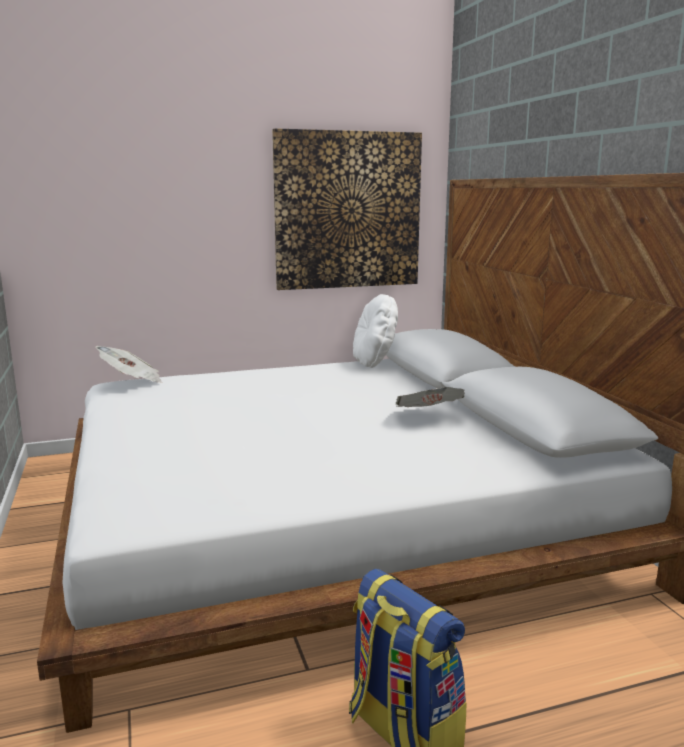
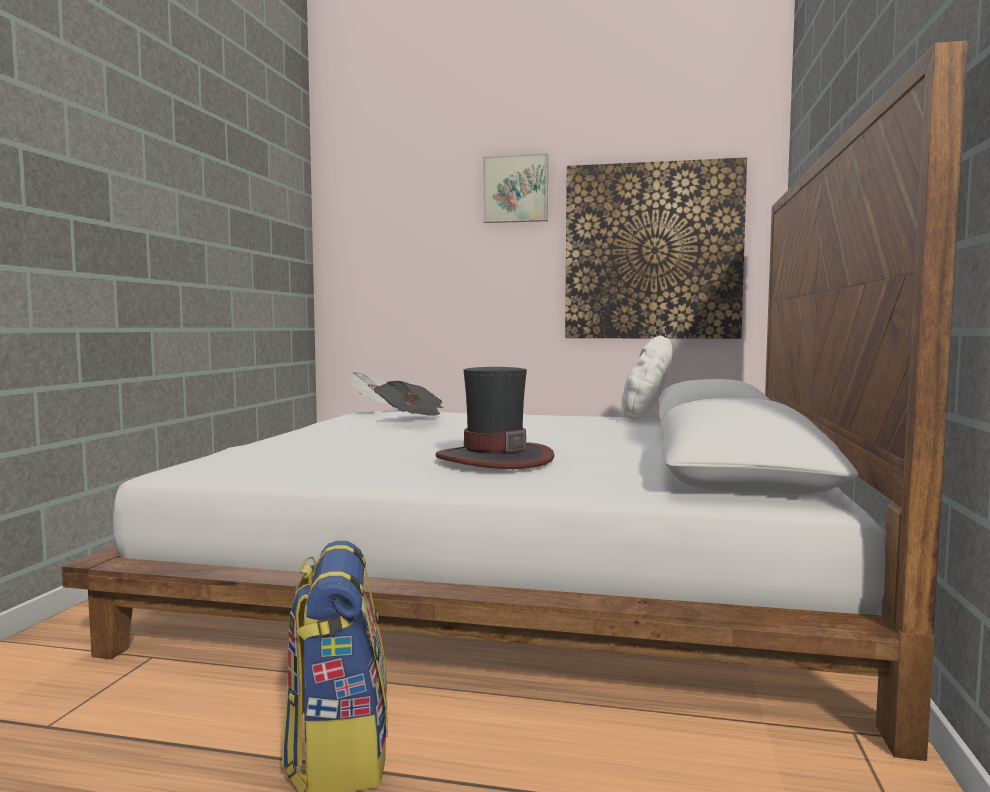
camera: 30 degrees right, 10 degrees down
newspaper [395,387,465,407] -> newspaper moved to [374,381,443,416]
none -> hat [436,367,555,469]
none -> picture [483,153,548,223]

